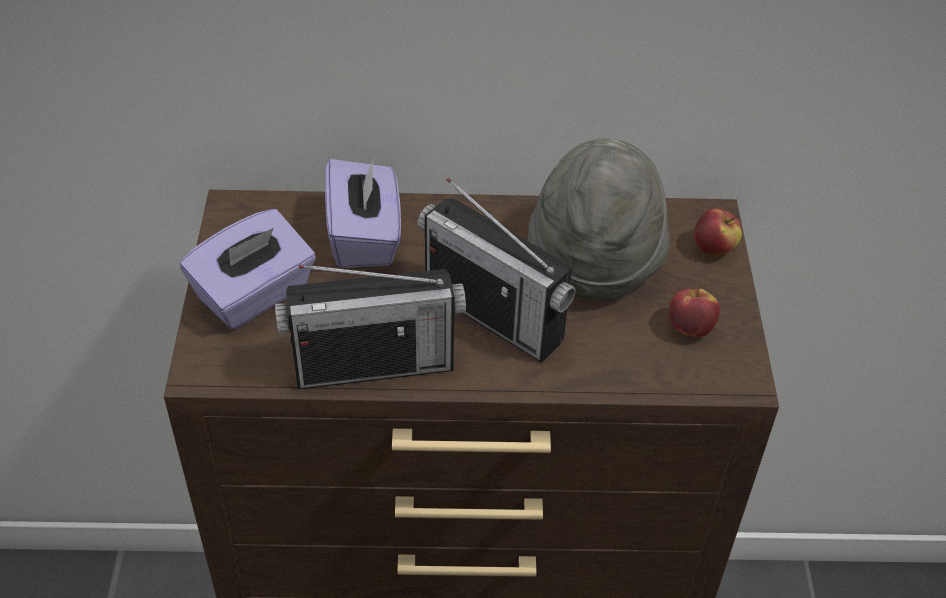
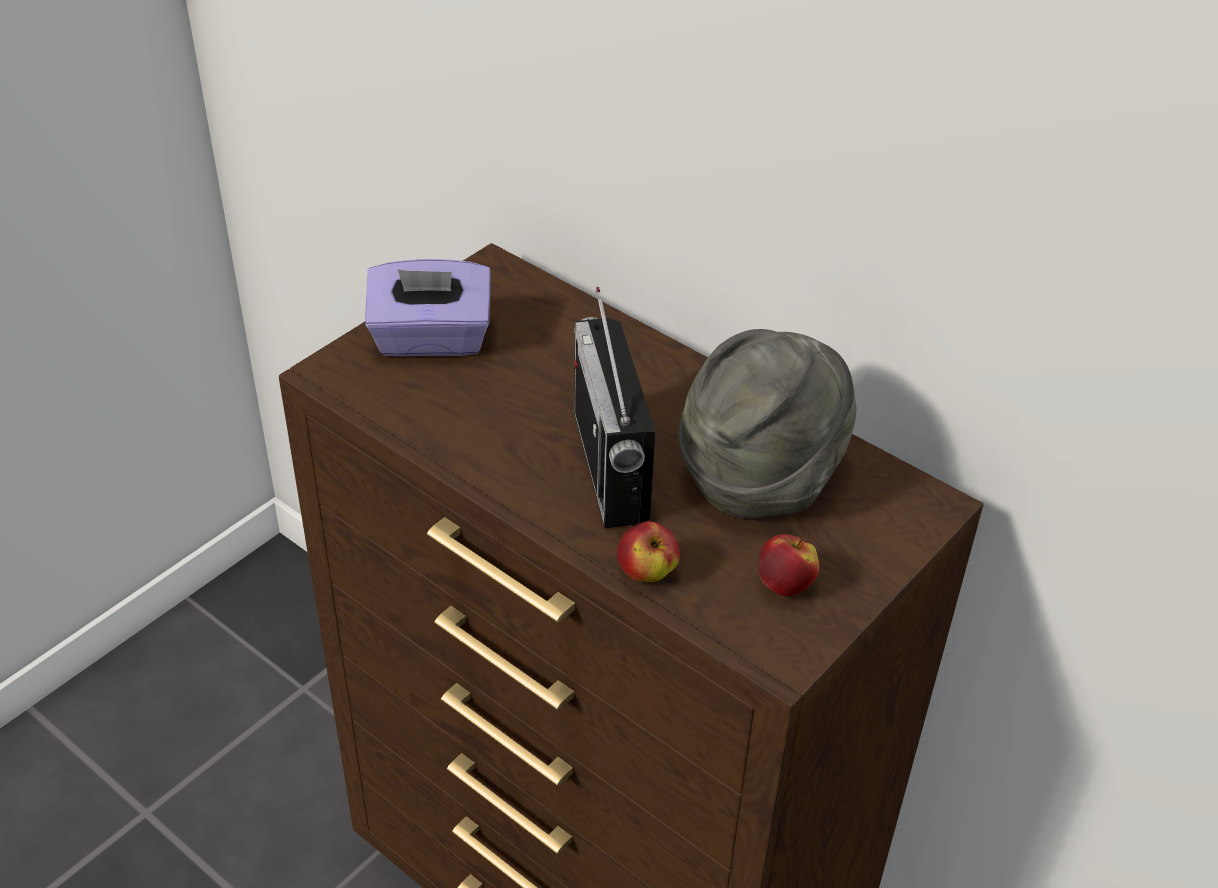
camera: 40 degrees right, 5 degrees down
radio [275,265,466,389] -> none
purple tissue box [325,158,401,268] -> none
apple [694,208,742,256] -> apple moved to [617,521,680,582]

